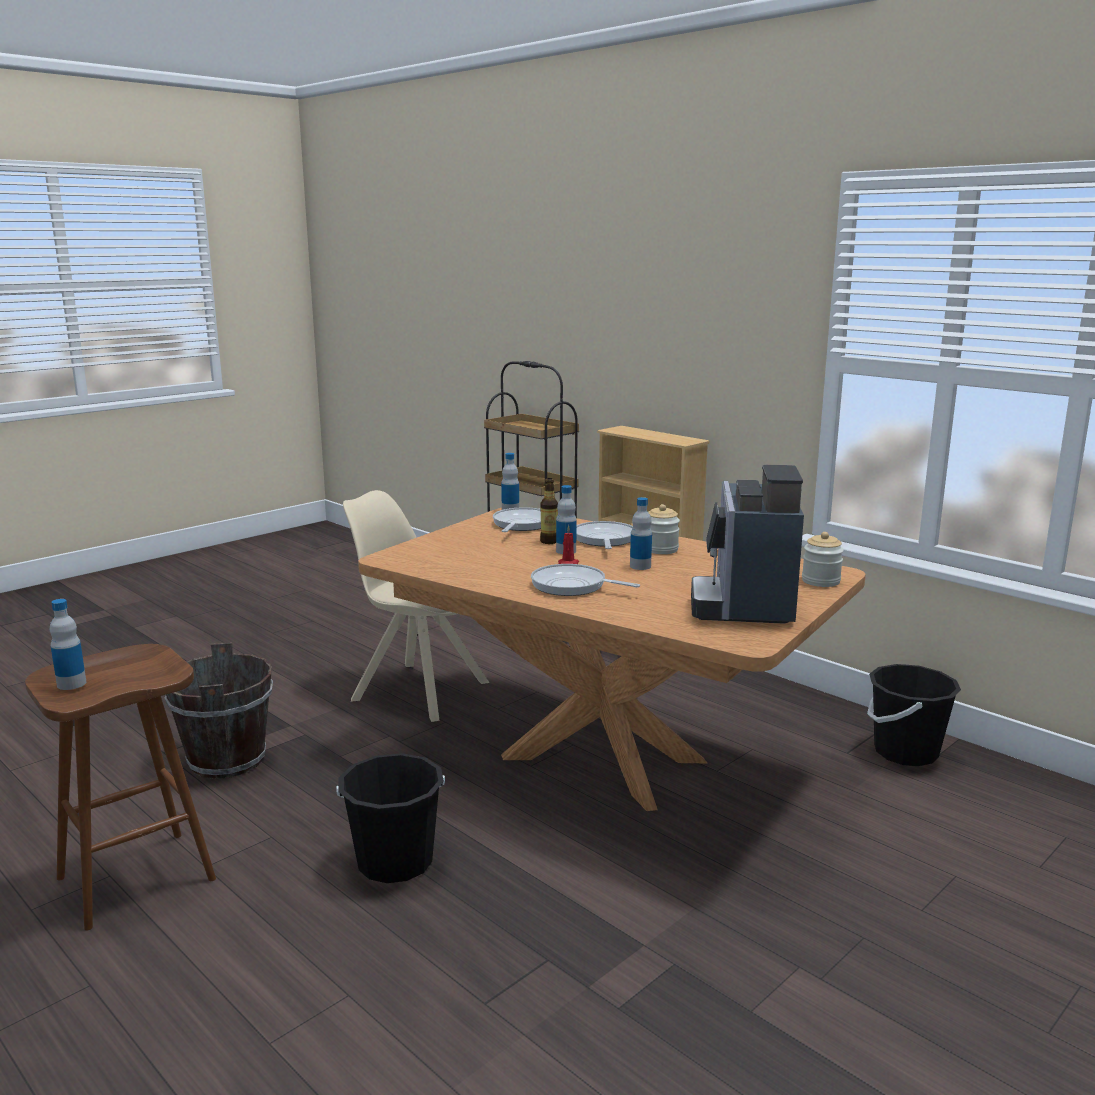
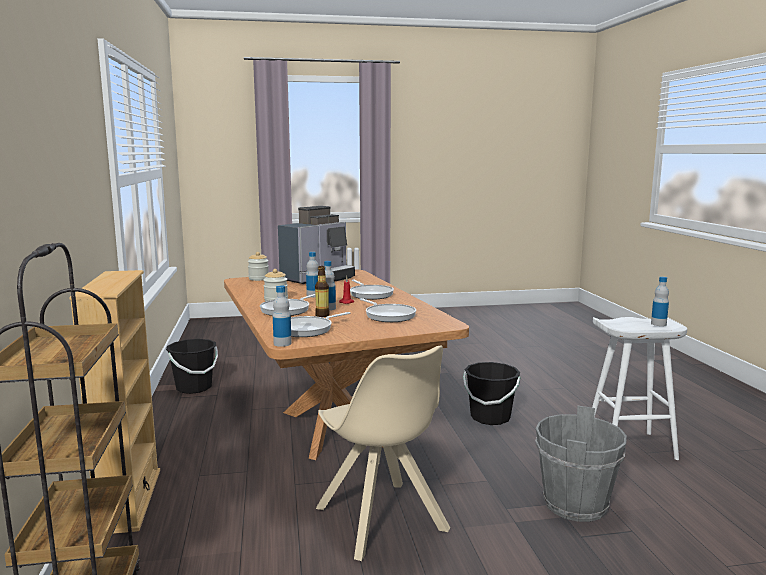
camera: 145 degrees left, 5 degrees down
brown stool [25,644,216,931] -> white stool [592,317,687,460]
brown bucket [165,642,273,779] -> grey bucket [535,406,627,522]
none -> frying pan [359,298,416,322]

